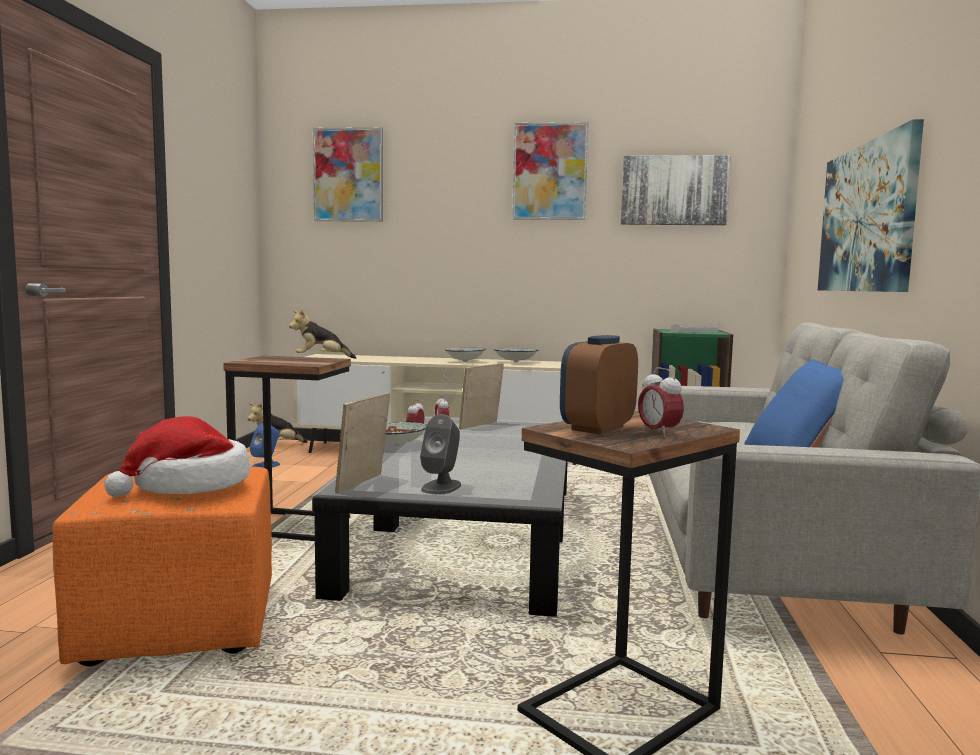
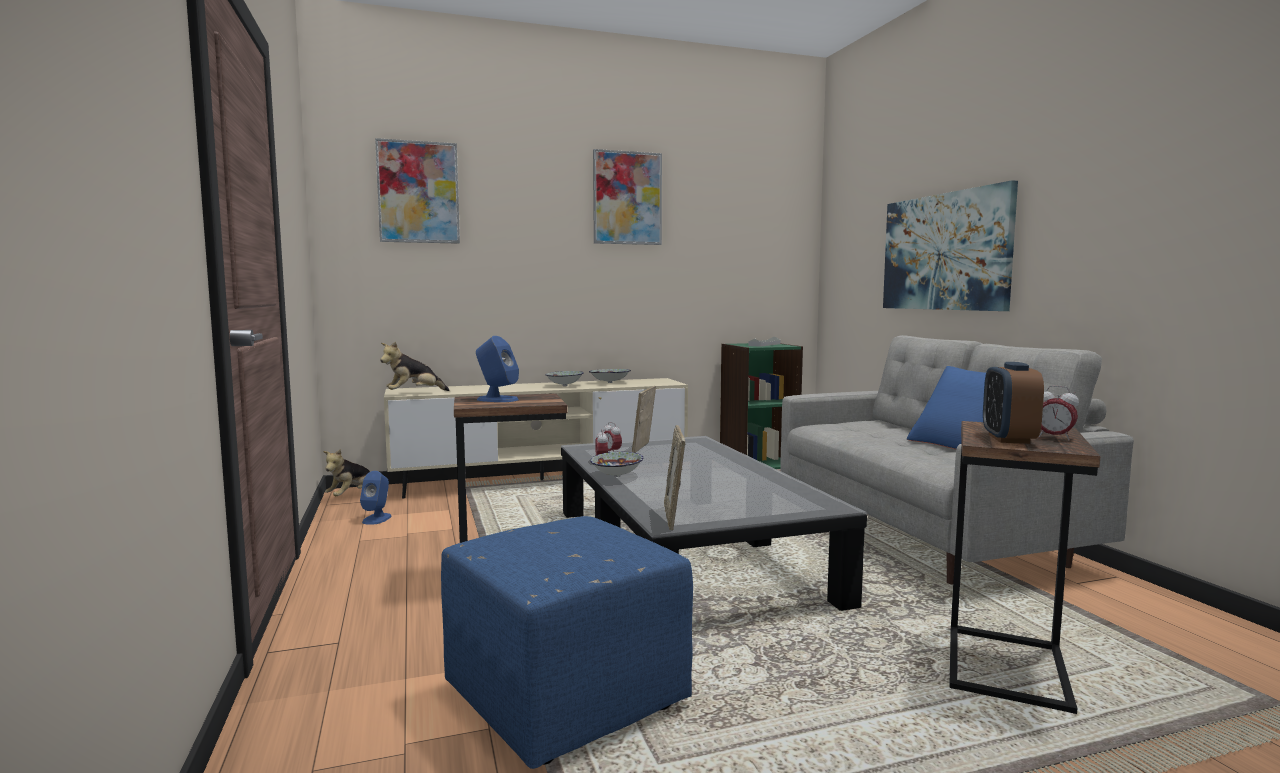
camera: 25 degrees left, 0 degrees up
orange ottoman [53,467,272,667] -> blue ottoman [441,516,693,769]
hat [104,416,250,497] -> none
grey speaker [420,414,461,494] -> none
picture [620,155,731,225] -> none
none -> blue speaker [476,336,519,402]

